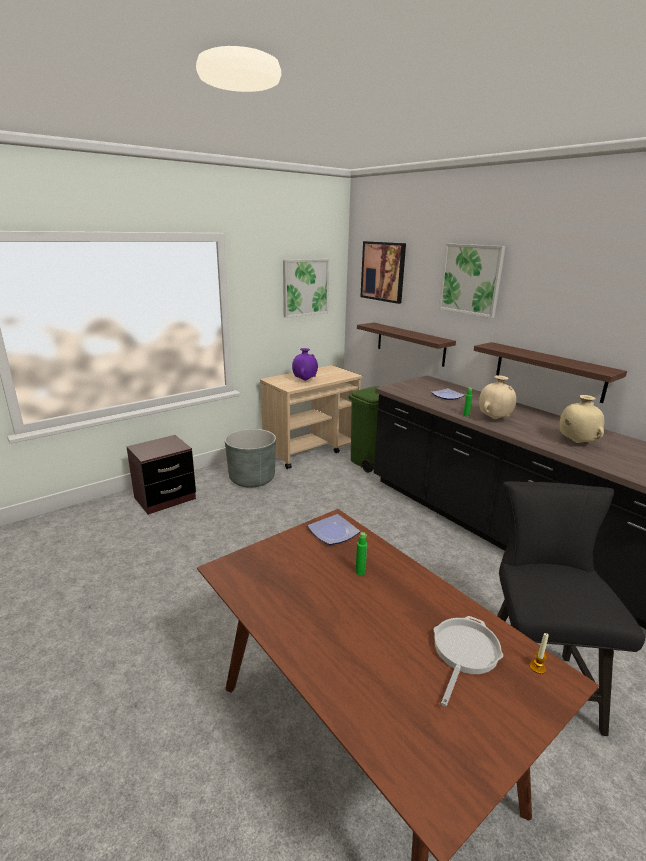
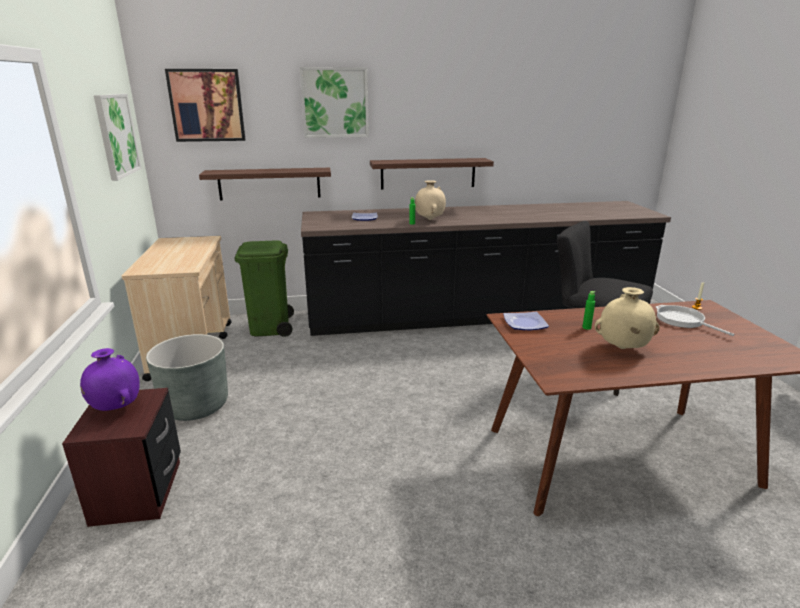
camera: 60 degrees left, 0 degrees up
purple vase [292,348,318,381] -> purple vase moved to [80,348,140,411]
beige vase [559,395,605,443] -> beige vase moved to [595,287,660,349]

